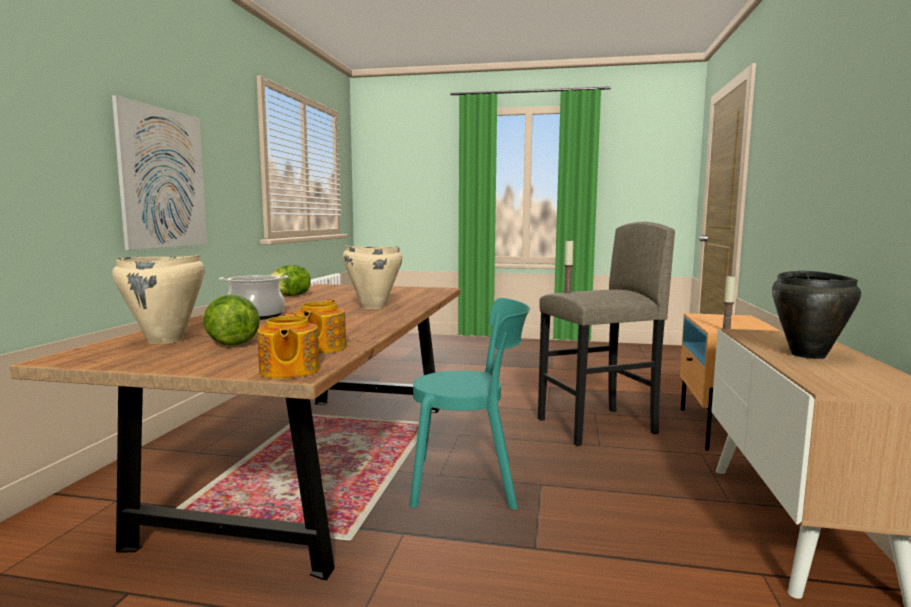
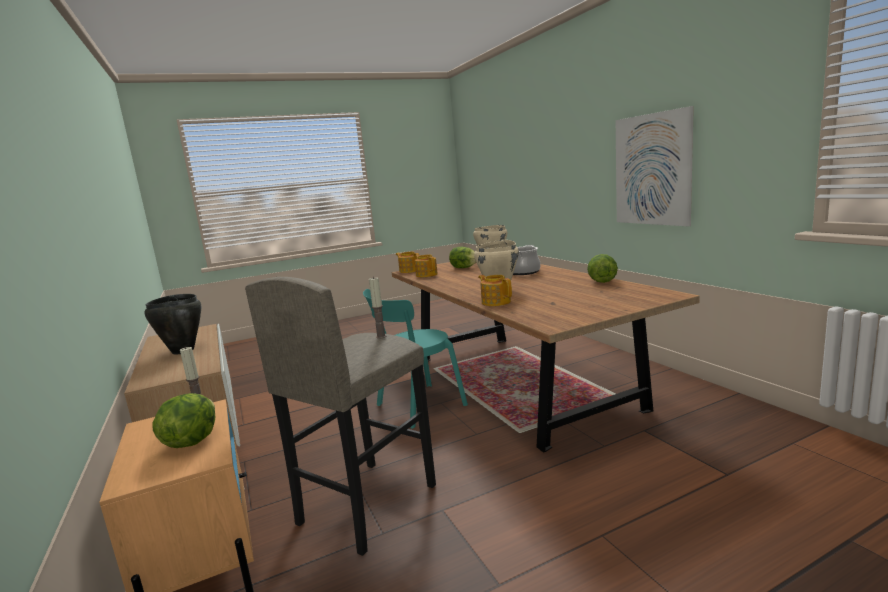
camera: 145 degrees right, 5 degrees up
none -> lettuce [152,393,215,448]
none -> teapot [478,275,512,306]

